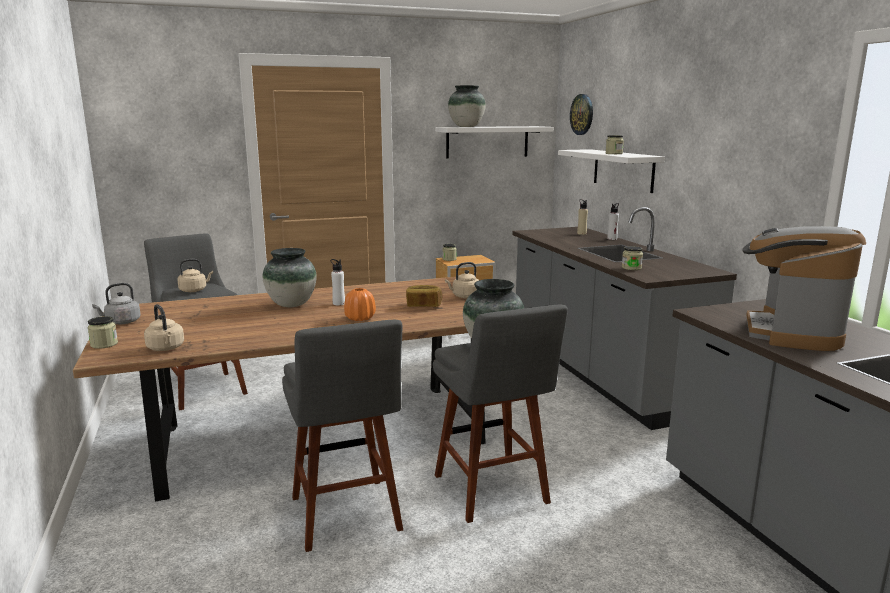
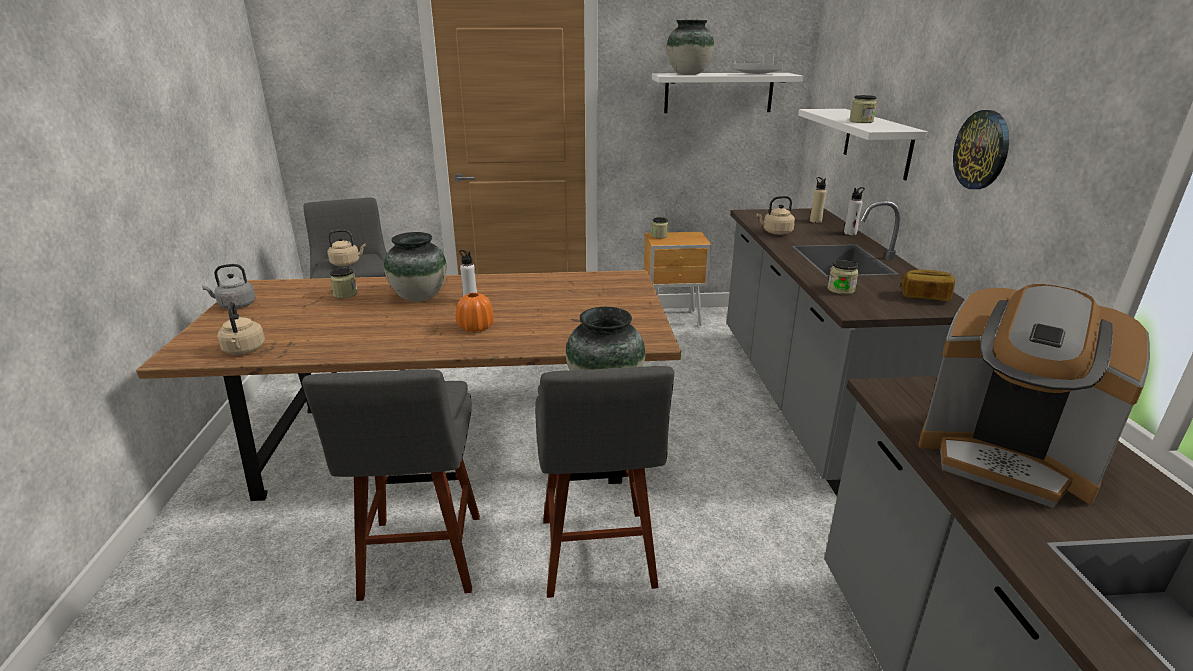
camera: 15 degrees right, 10 degrees up
jar [88,316,118,349] -> jar moved to [330,268,358,298]
bread [406,285,443,307] -> bread moved to [902,269,955,301]
beige kettle [445,262,479,298] -> beige kettle moved to [756,196,795,235]
wall clock [570,94,593,135] -> wall clock moved to [953,110,1009,189]
coffee machine [742,226,866,351] -> coffee machine turned 90 degrees counterclockwise [918,284,1150,508]
none -> grey tray [734,54,783,74]

